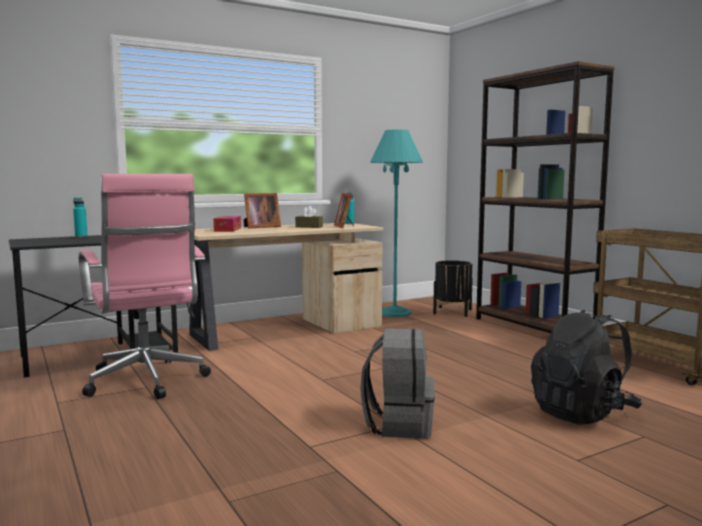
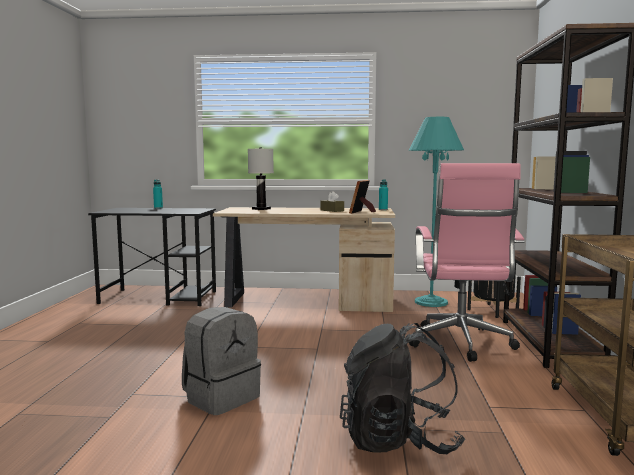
camera: 35 degrees right, 0 degrees up
pink office chair [79,174,211,399] -> pink office chair moved to [409,163,525,362]
tissue box [213,216,241,232] -> white table lamp [248,147,274,210]
picture frame [244,193,281,228] -> none

